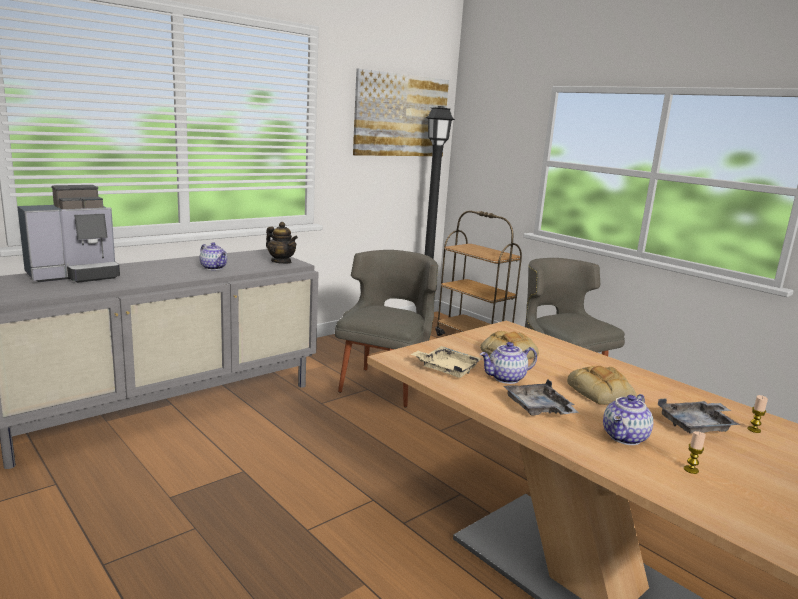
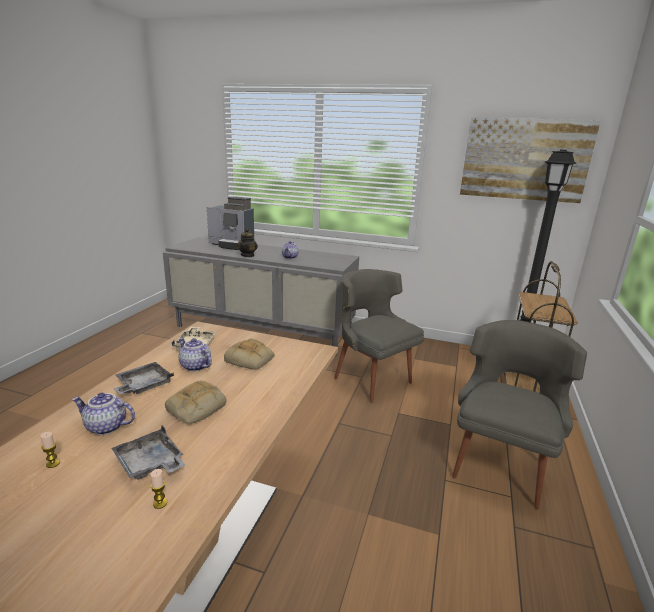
camera: 60 degrees right, 5 degrees up
teapot [266,222,298,264] -> teapot moved to [237,228,258,257]
grey chair [335,250,438,407] -> grey chair turned 120 degrees counterclockwise [334,269,424,403]

